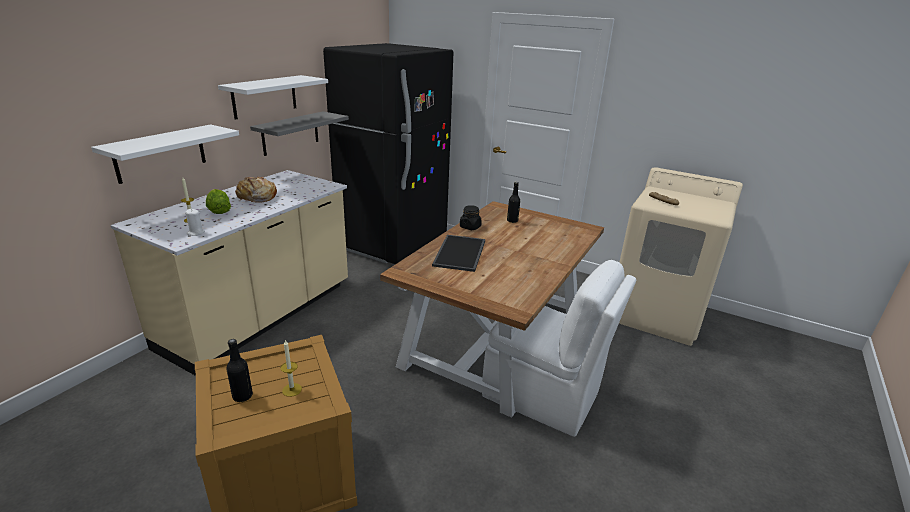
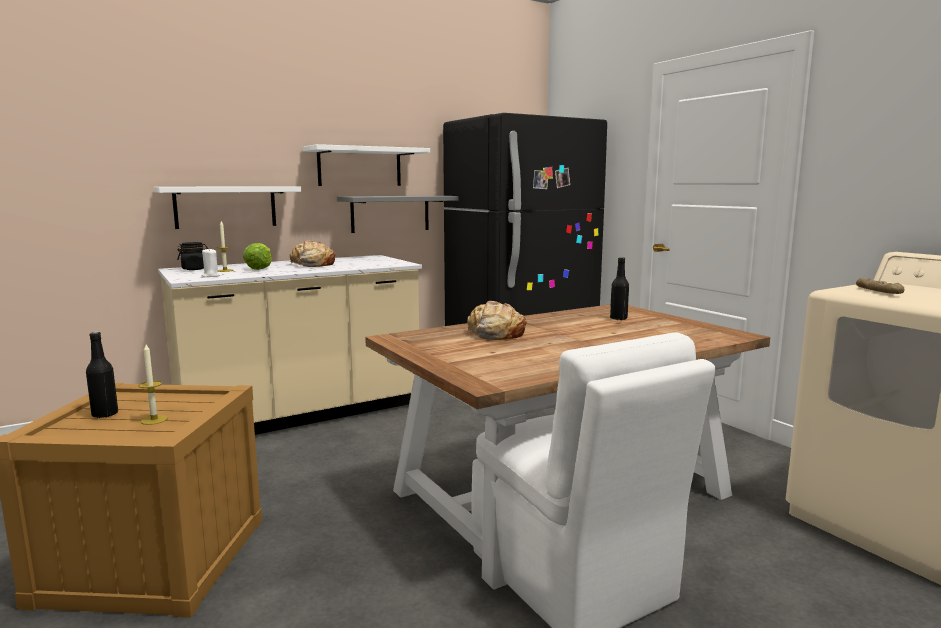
camera: 30 degrees right, 15 degrees down
tray [432,235,485,272] -> bread [467,301,527,340]
black jar [460,205,482,230] -> black jar moved to [177,242,208,270]

